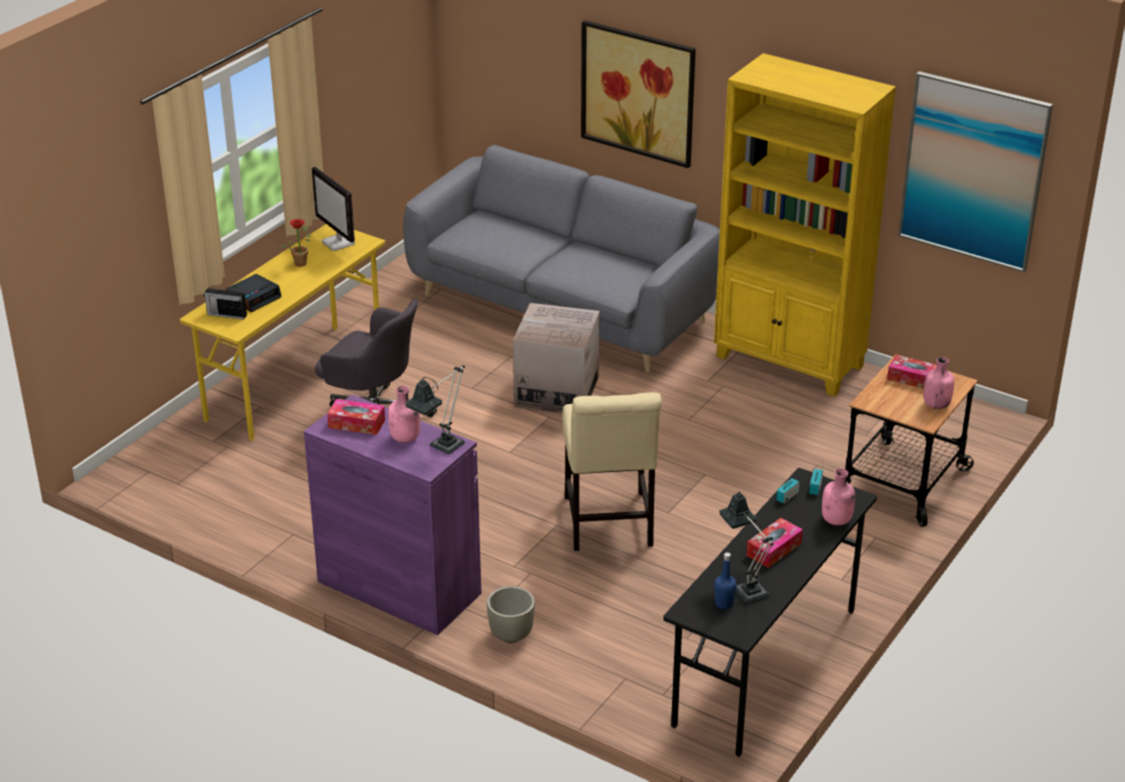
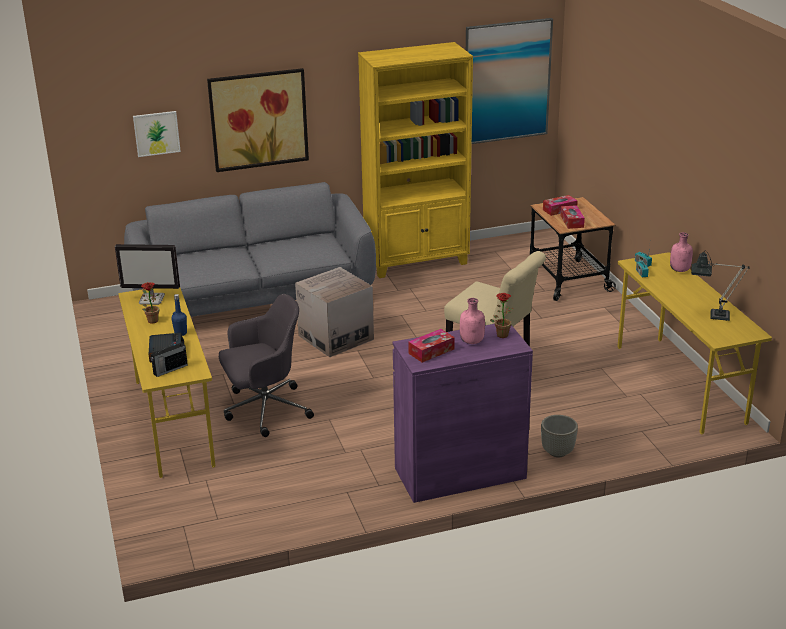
camera: 50 degrees left, 5 degrees down
table lamp [405,365,465,454] -> potted plant [490,293,513,338]
black desk [663,468,877,757] -> yellow desk [618,252,772,435]
blue bottle [714,552,737,609] -> blue bottle moved to [172,294,187,336]
tissue box [746,518,803,568] -> tissue box moved to [561,205,585,229]
pink bottle [924,357,954,409] -> none
none -> picture [133,111,181,157]

